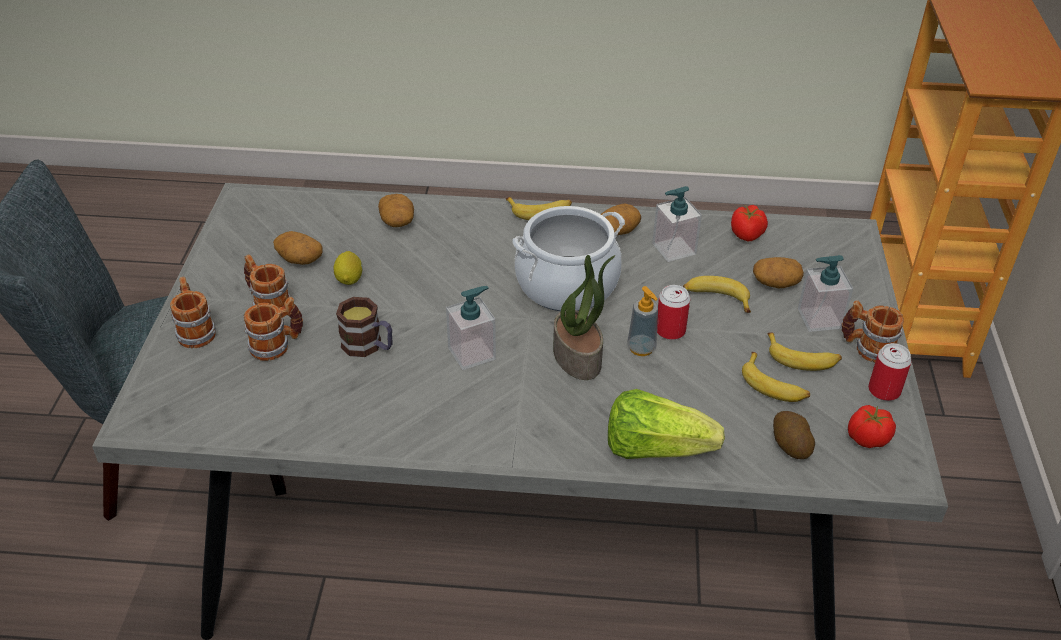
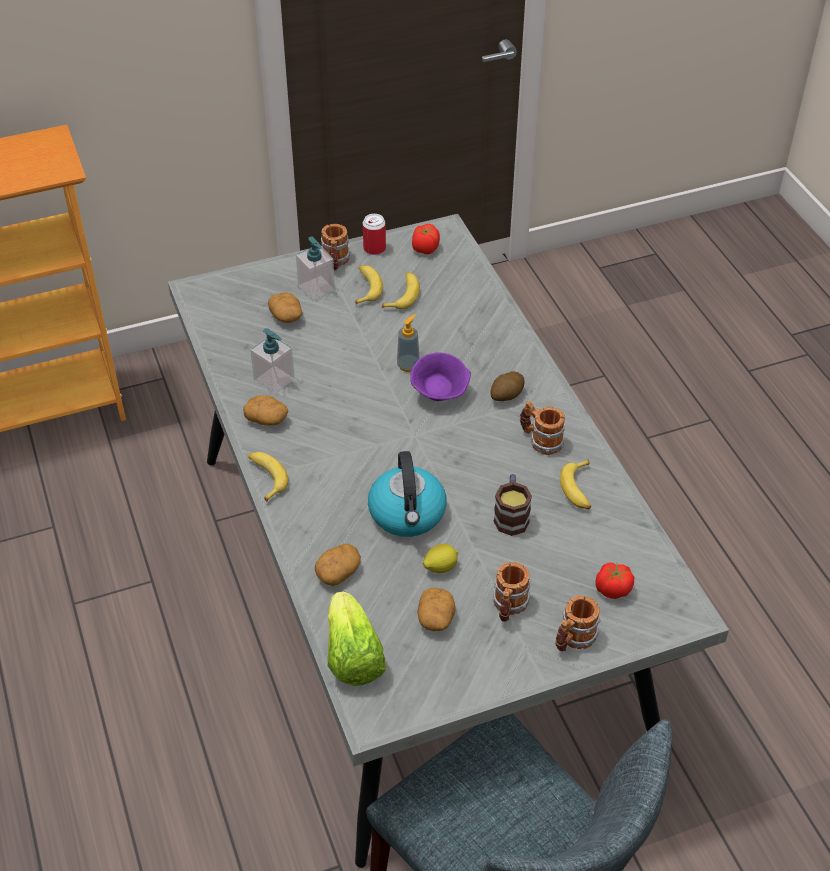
camera: 115 degrees left, 5 degrees up
mug [244,297,303,361] -> mug moved to [520,401,565,455]
soap dispenser [446,286,496,370] -> none
cooking pot [513,206,625,311] -> none
potted plant [553,255,615,380] -> purple bowl [410,353,471,401]
lettuce [608,389,725,459] -> lettuce moved to [328,591,386,686]
can [657,285,690,340] -> none
banana [683,276,751,313] -> banana moved to [560,459,591,509]
tomato [731,205,768,241] -> tomato moved to [595,563,634,599]
potato [773,411,815,459] -> potato moved to [491,371,525,401]
none -> kettle [368,451,446,537]

